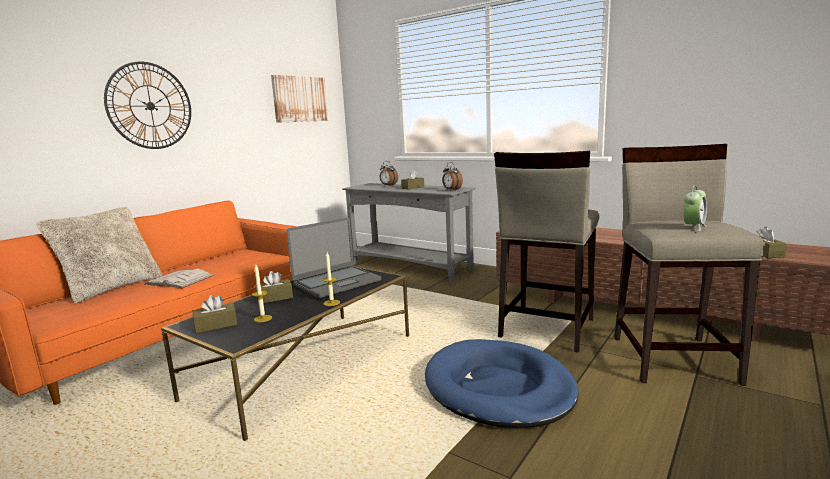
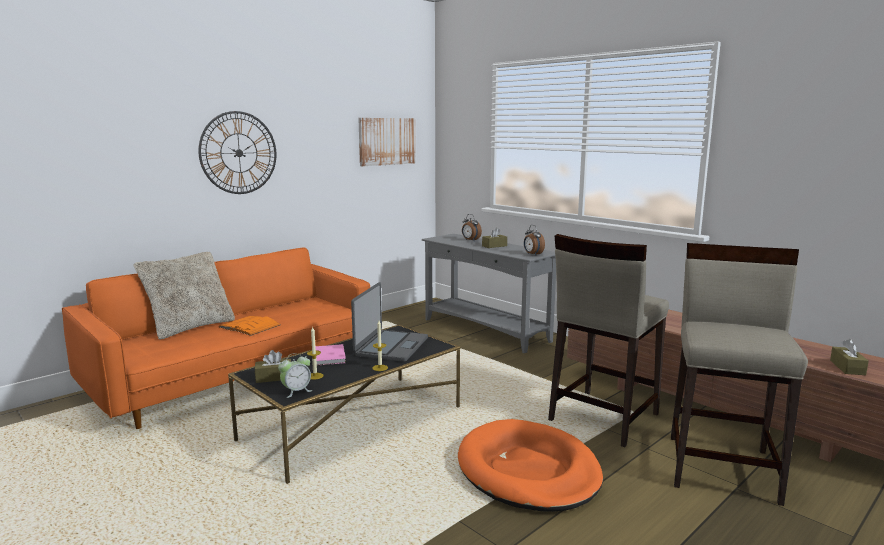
camera: 10 degrees right, 0 degrees up
white book [145,269,214,288] -> orange book [219,316,280,336]
brown tissue box [255,271,293,304] -> pink book [315,344,346,365]
laptop [286,217,381,298] -> laptop turned 45 degrees counterclockwise [351,282,428,362]
blue dog bed [425,339,579,428] -> orange dog bed [458,419,603,512]
alarm clock [683,186,707,231] -> alarm clock moved to [278,353,312,398]

